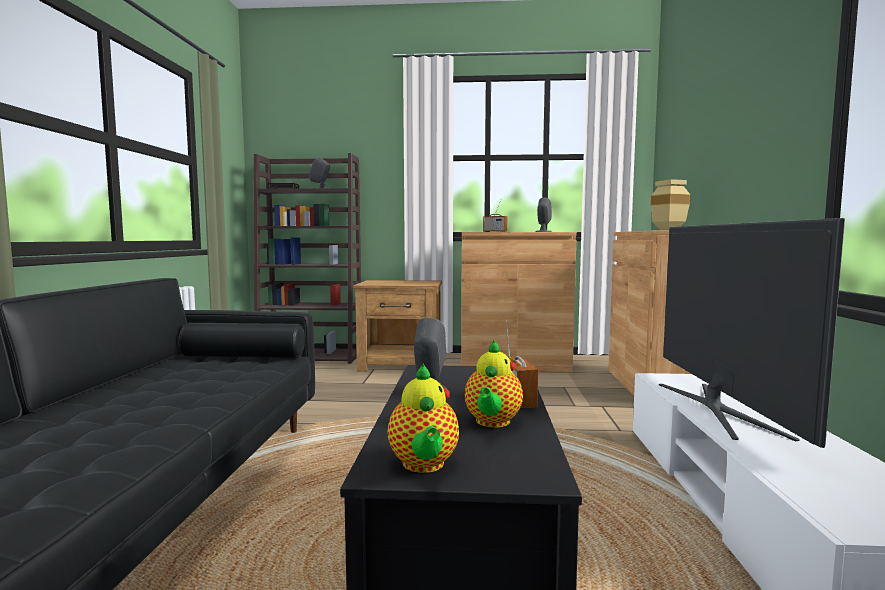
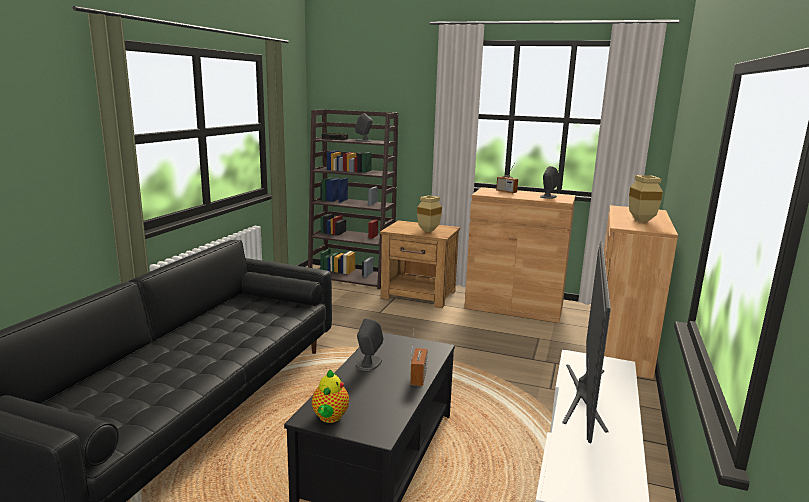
camera: 15 degrees right, 10 degrees up
teapot [465,339,523,428] -> none
none -> beige vase [417,195,442,232]

